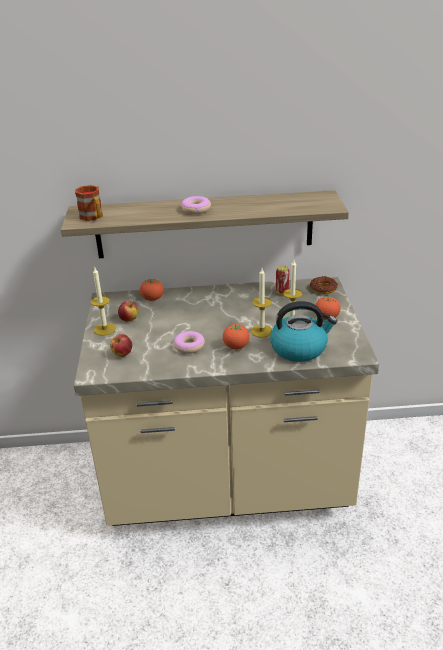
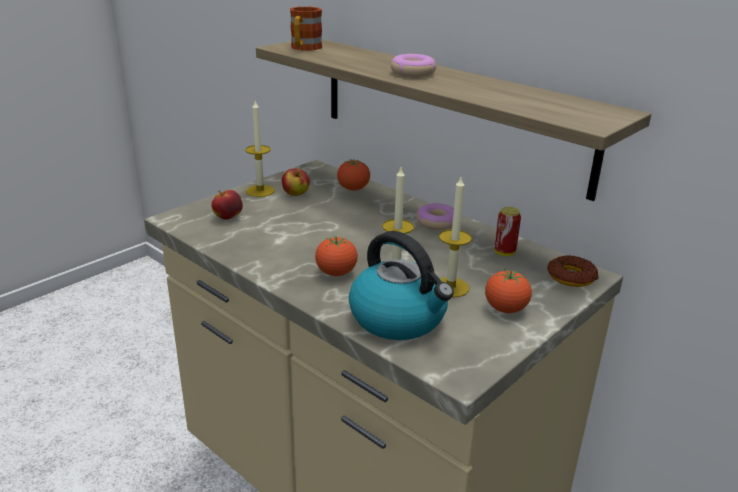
camera: 45 degrees right, 5 degrees down
donut [173,331,205,354] -> donut moved to [416,203,454,230]

